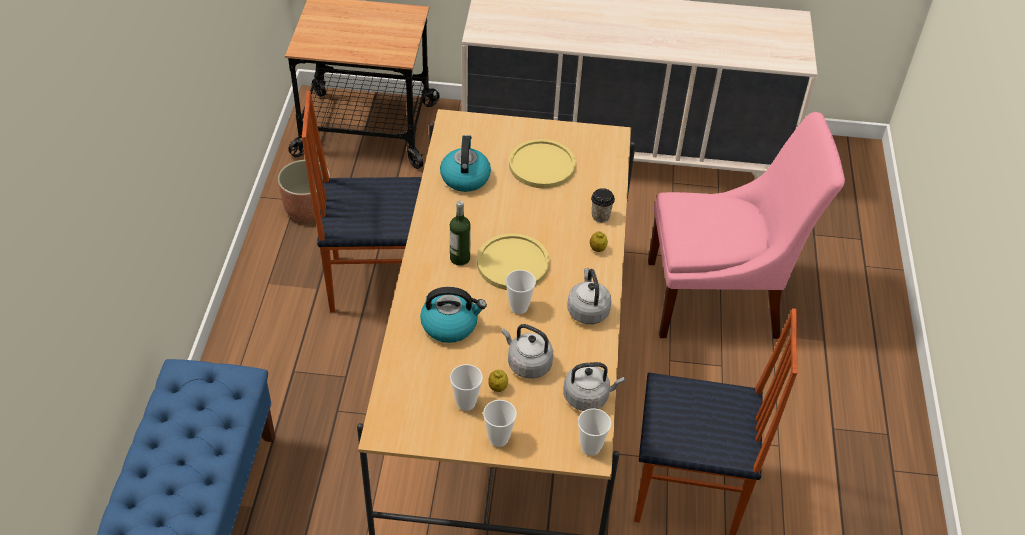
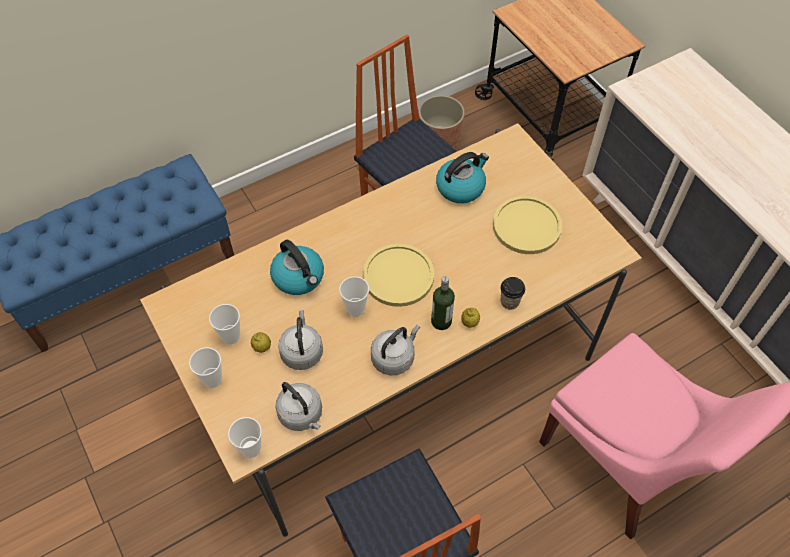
camera: 55 degrees right, 10 degrees up
bottle [450,201,471,266] -> bottle moved to [431,276,455,330]

